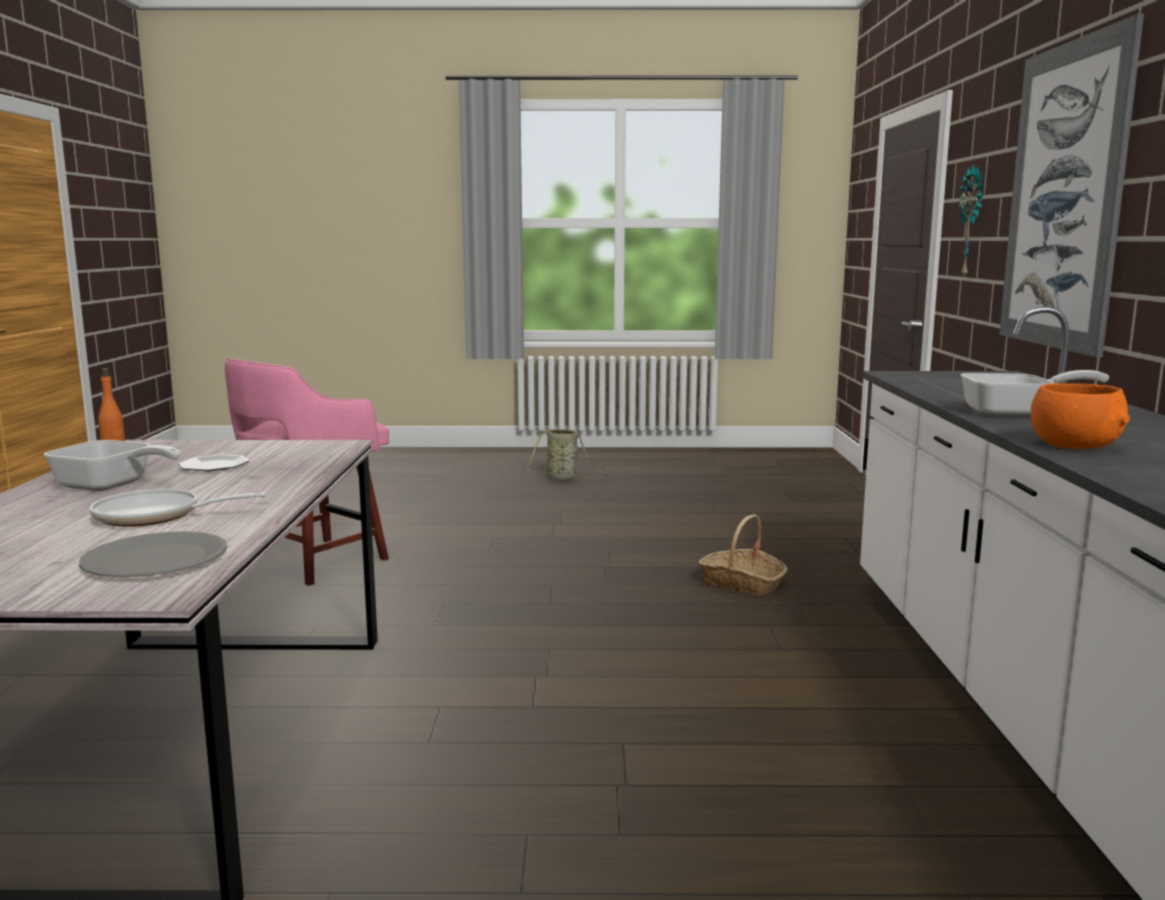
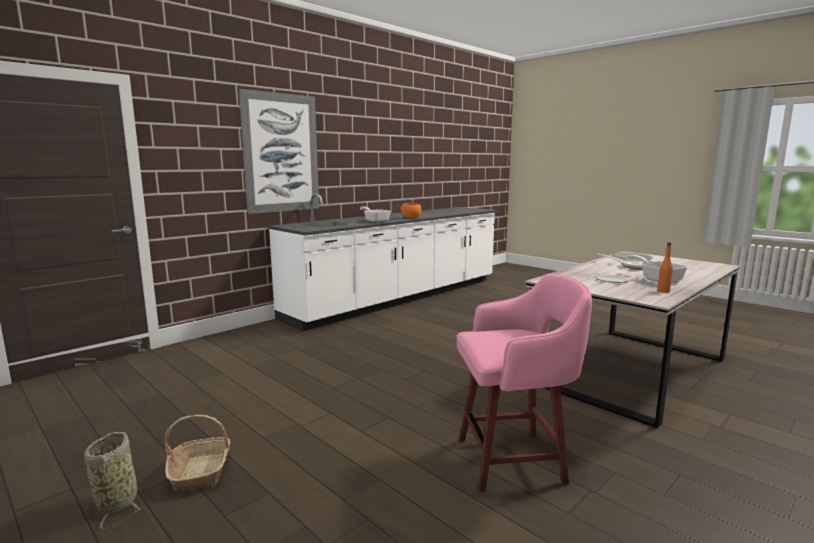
camera: 135 degrees left, 0 degrees up
basket [699,514,788,596] -> basket moved to [164,415,230,491]
wall clock [959,164,984,279] -> none

